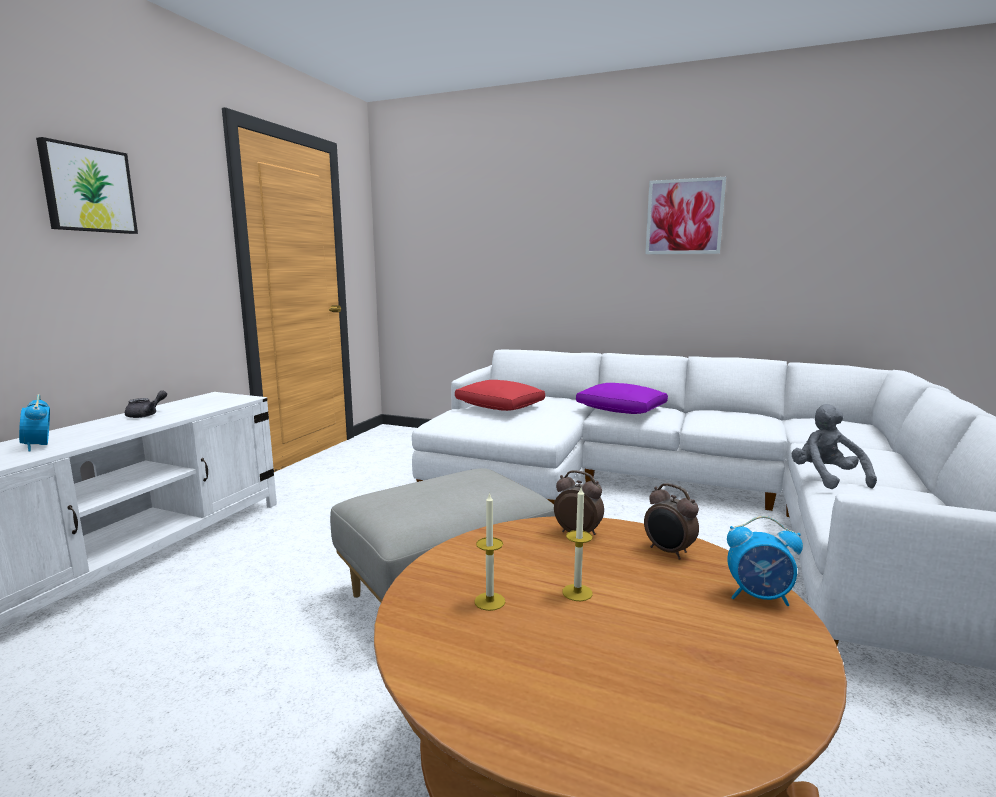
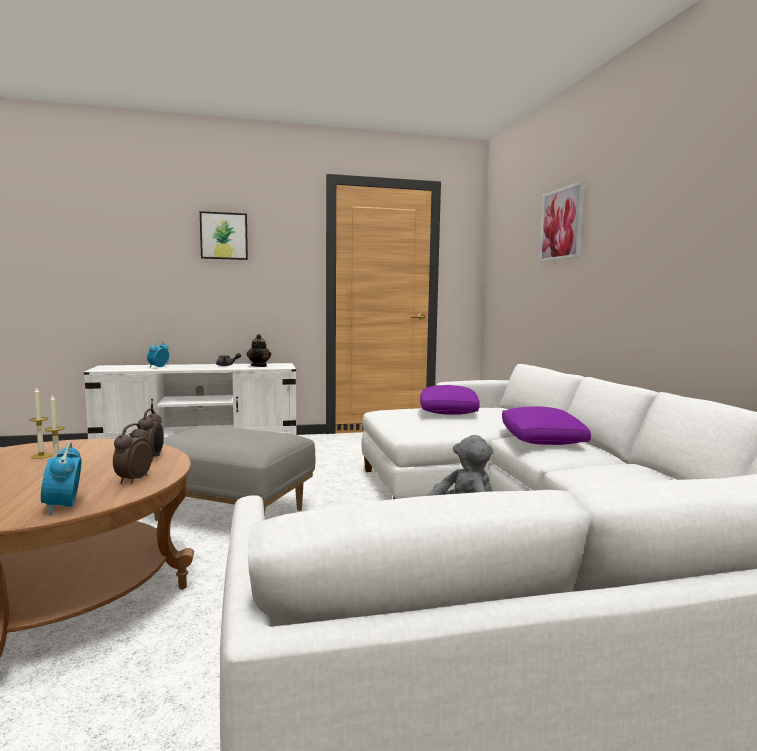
camera: 55 degrees right, 5 degrees down
red pillow [455,380,545,411] -> purple pillow [420,385,480,415]
picture [645,177,726,254] -> picture moved to [539,181,585,262]
none -> teapot [247,334,271,367]

